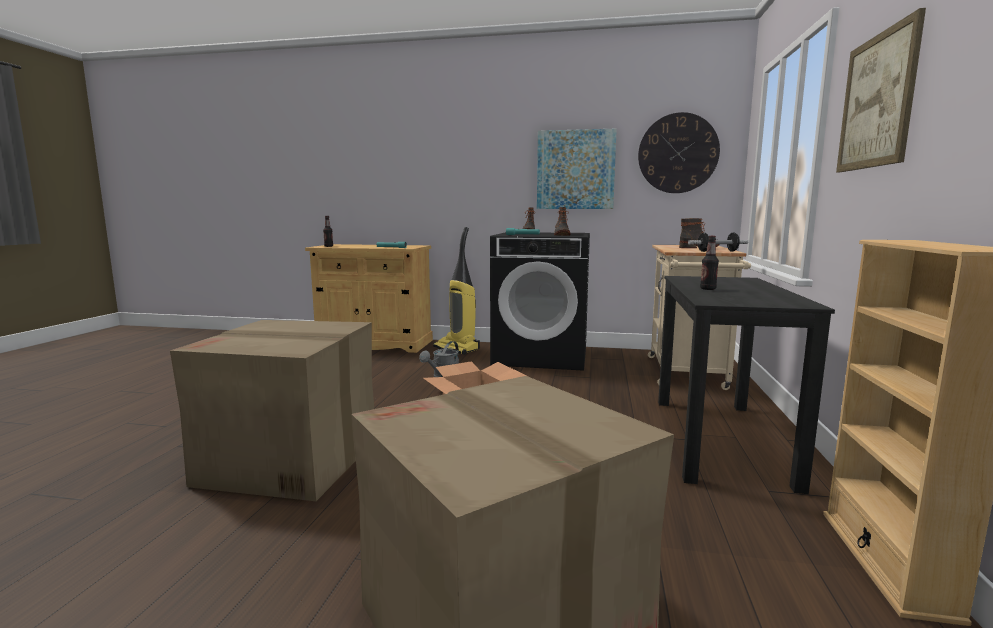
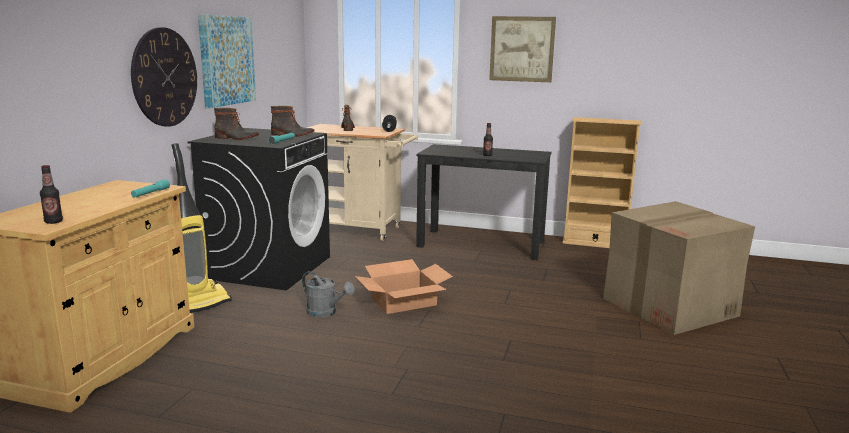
camera: 85 degrees left, 5 degrees up
cardboard box [170,320,374,501] -> none
wall clock [638,112,720,193] -> wall clock moved to [131,27,197,127]

